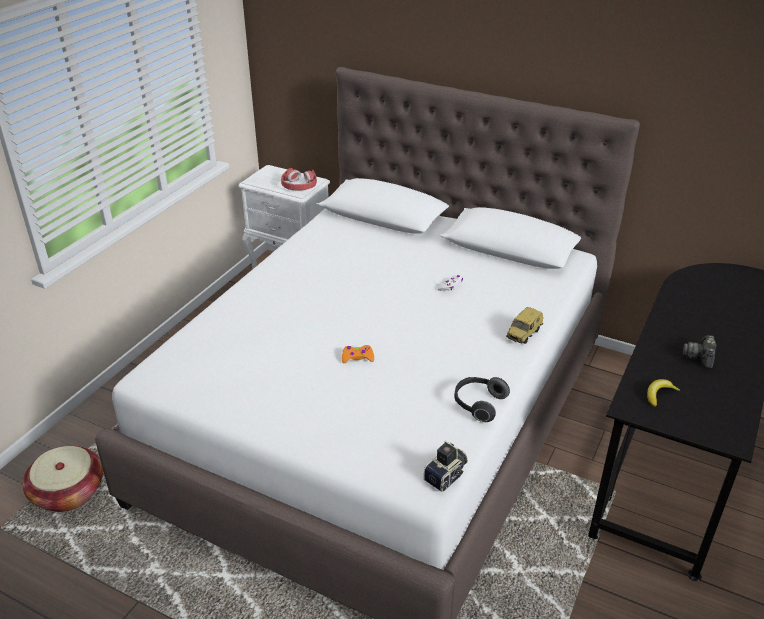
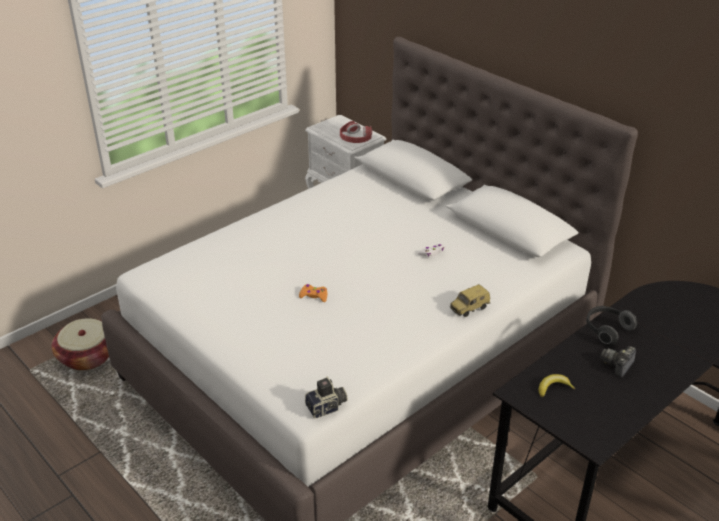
camera: 20 degrees right, 0 degrees up
headphones [454,377,510,422] -> headphones moved to [586,306,637,345]

